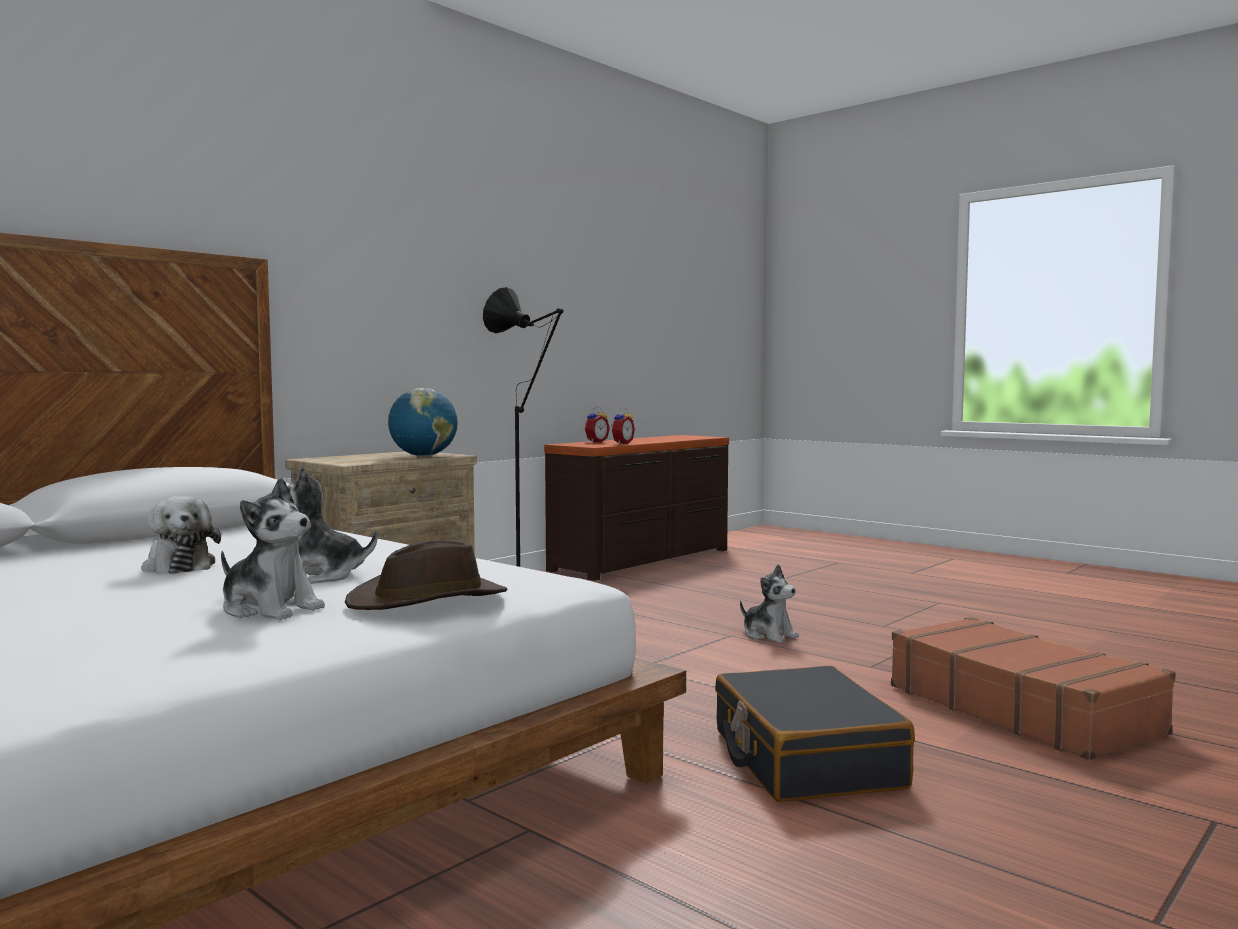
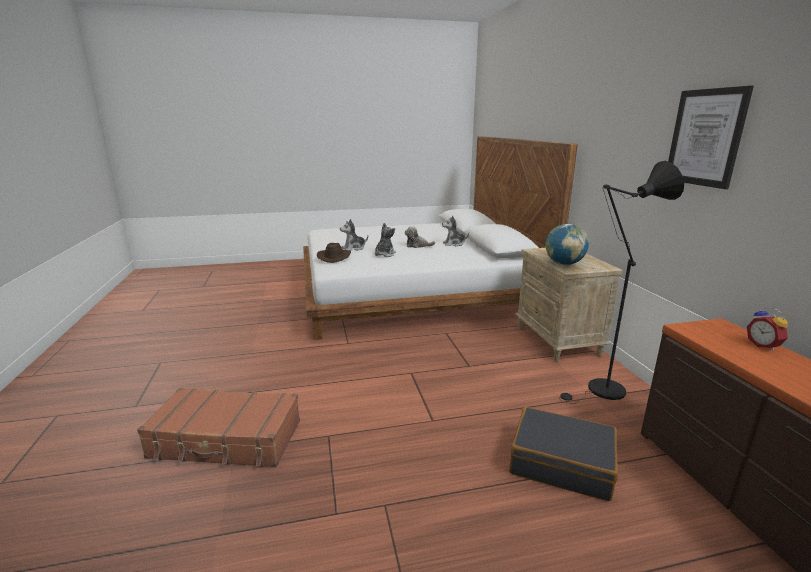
camera: 125 degrees right, 15 degrees up
alarm clock [611,407,635,444] -> none
black suitcase [715,666,915,802] -> black suitcase moved to [509,407,618,501]
plush toy [740,564,799,643] -> plush toy moved to [442,216,469,246]
none -> picture [668,85,754,189]

